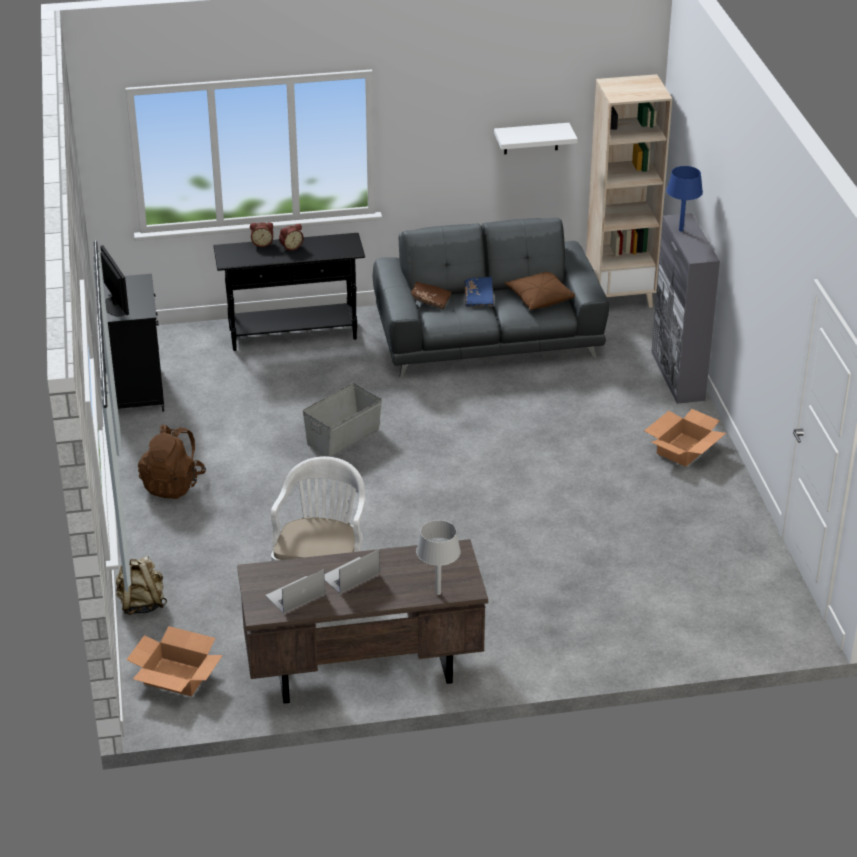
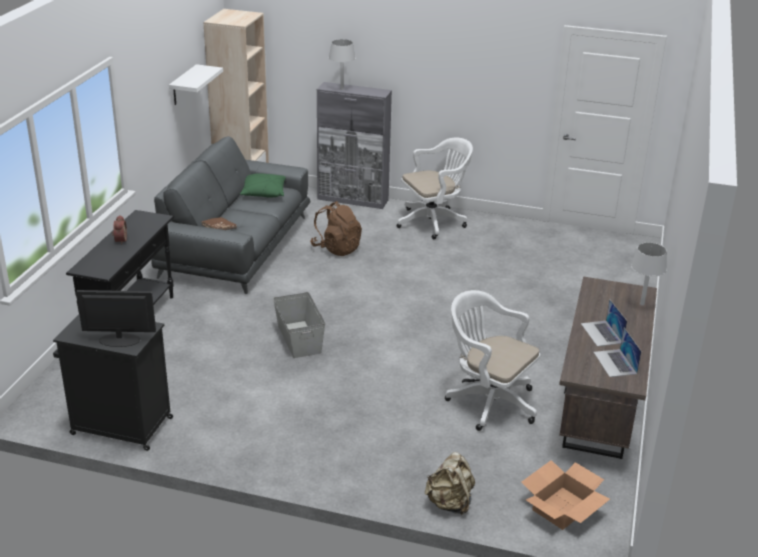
camera: 65 degrees left, 5 degrees down
brown backpack [138,425,206,499] -> brown backpack moved to [310,201,362,256]
alarm clock [250,222,273,247] -> none
blue book [464,277,495,307] -> none
brown pillow [505,272,575,310] -> green pillow [240,173,286,198]
cardboard box [644,409,726,467] -> white office chair [397,138,473,239]
blue table lamp [667,166,703,232] -> grey table lamp [329,39,356,90]

